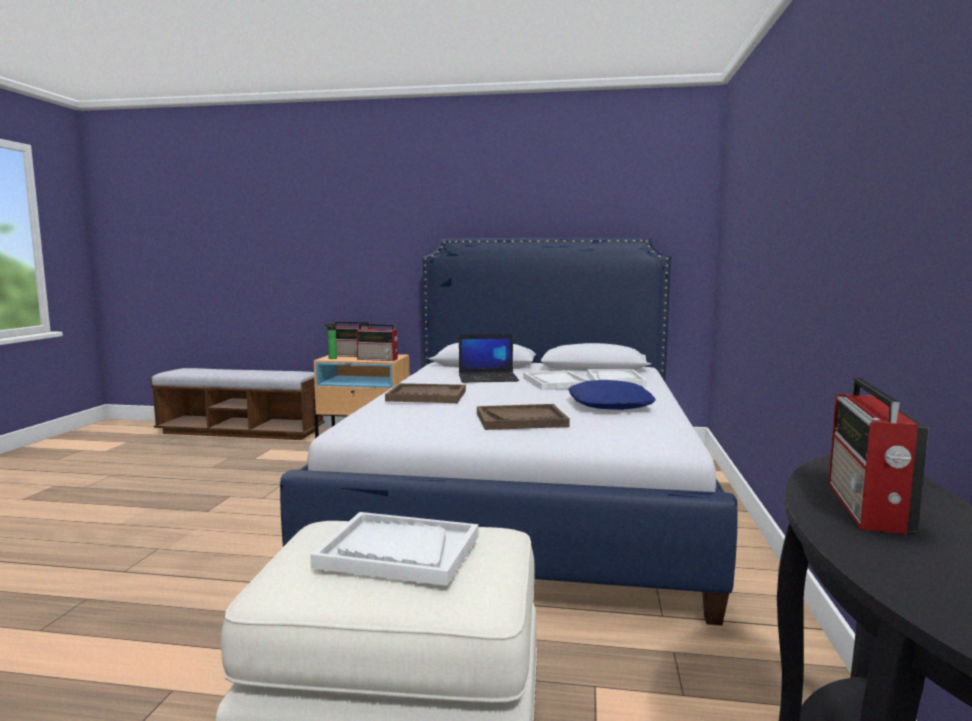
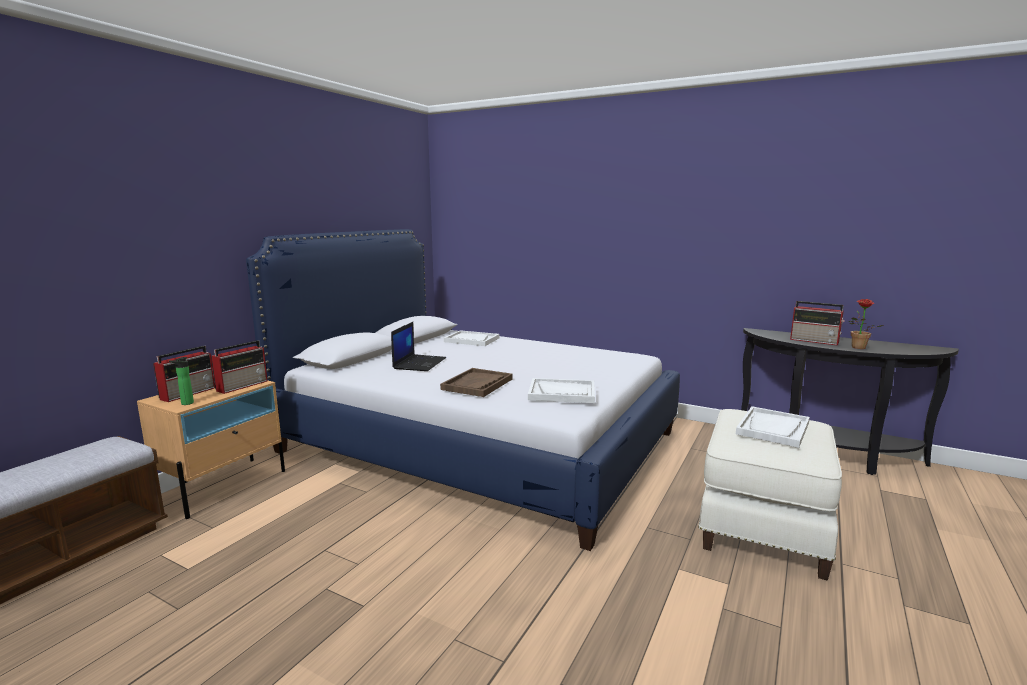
camera: 70 degrees left, 5 degrees up
brown tray [477,404,570,430] -> none
white tray [523,371,589,390] -> white tray moved to [528,378,595,403]
blue pillow [568,380,656,410] -> none
none -> potted plant [849,299,884,349]

